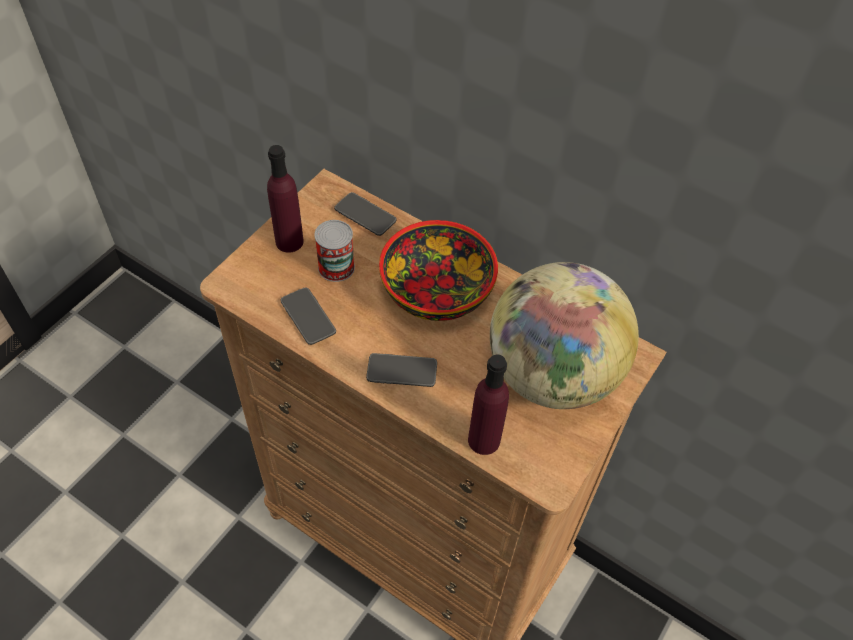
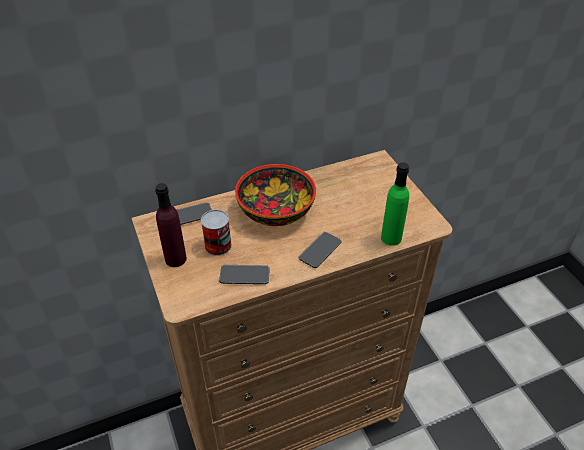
camera: 55 degrees left, 10 degrees down
purple bottle [468,354,509,455] -> green bottle [381,162,409,246]
globe [490,262,639,409] -> none

